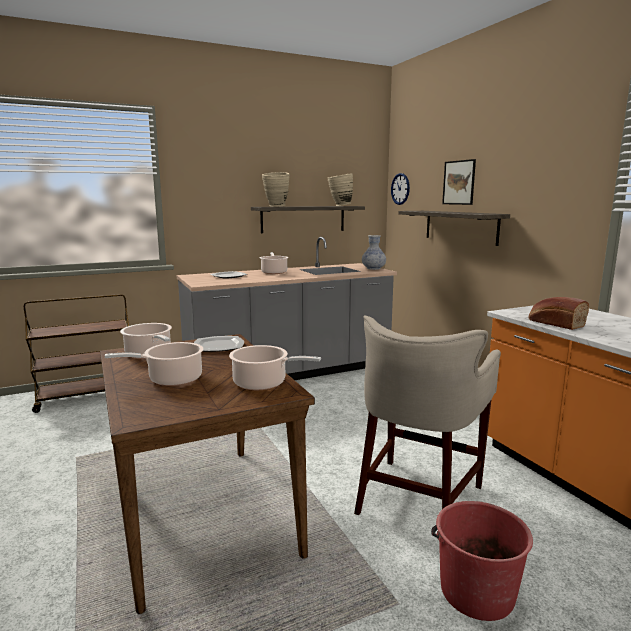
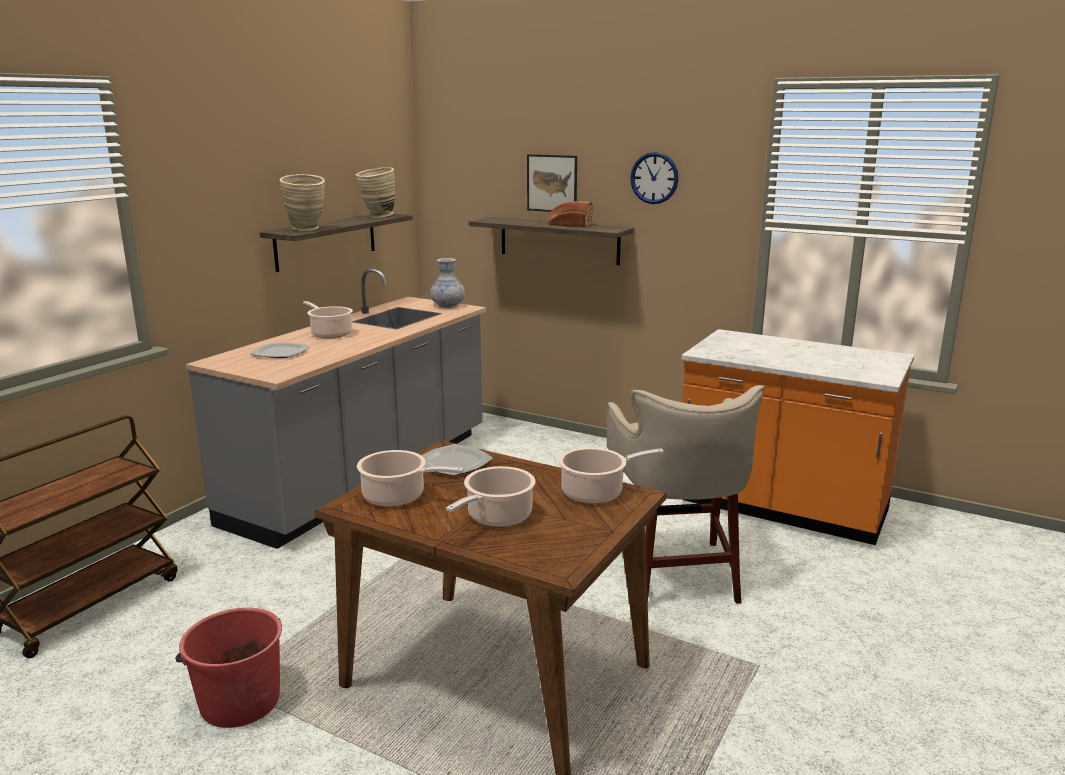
camera: 35 degrees left, 5 degrees up
wall clock [391,173,410,205] -> wall clock moved to [630,152,679,204]
red bucket [431,501,533,621] -> red bucket moved to [175,608,282,728]
bread [529,297,589,330] -> bread moved to [548,201,593,227]

